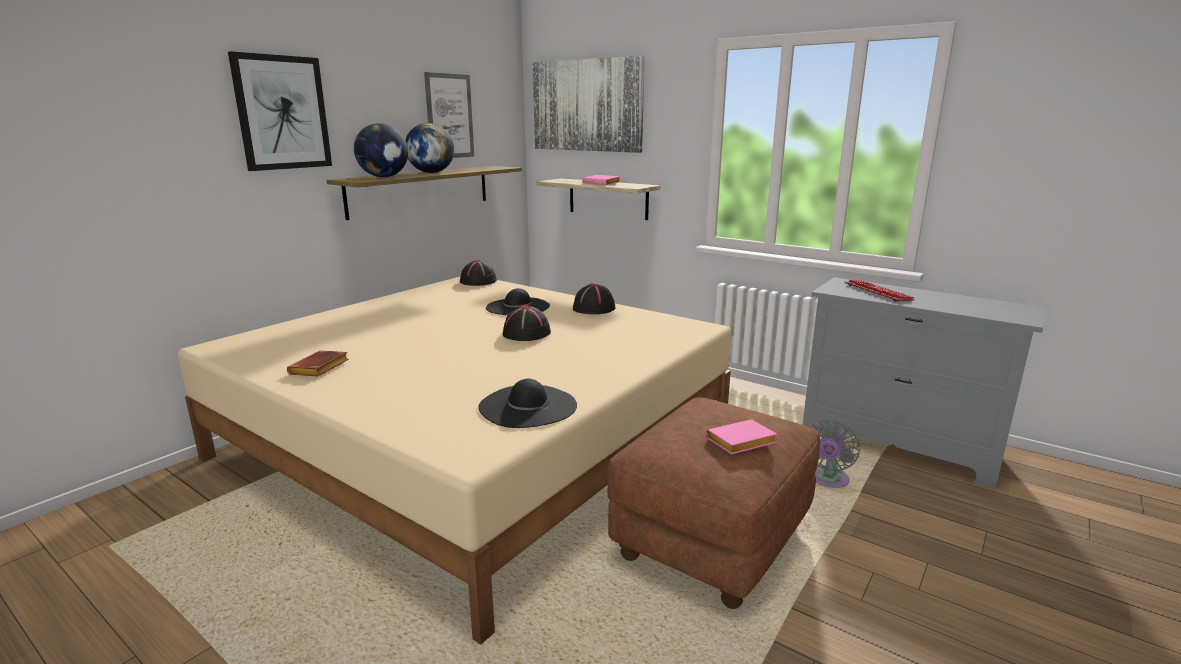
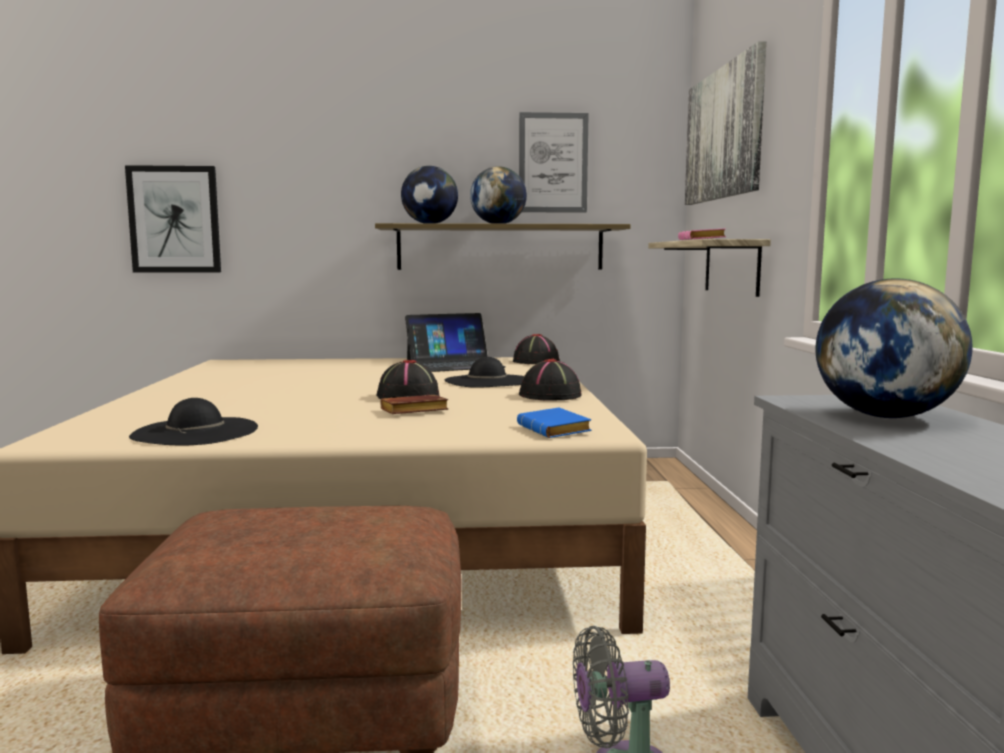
camera: 50 degrees right, 10 degrees down
picture [228,51,332,171] -> picture moved to [125,165,221,273]
brown book [287,350,349,376] -> brown book moved to [380,395,448,414]
pink book [707,419,777,454] -> none
keyboard [844,280,915,301] -> globe [816,278,973,418]
none -> laptop [405,313,506,372]
none -> blue book [517,408,592,438]

